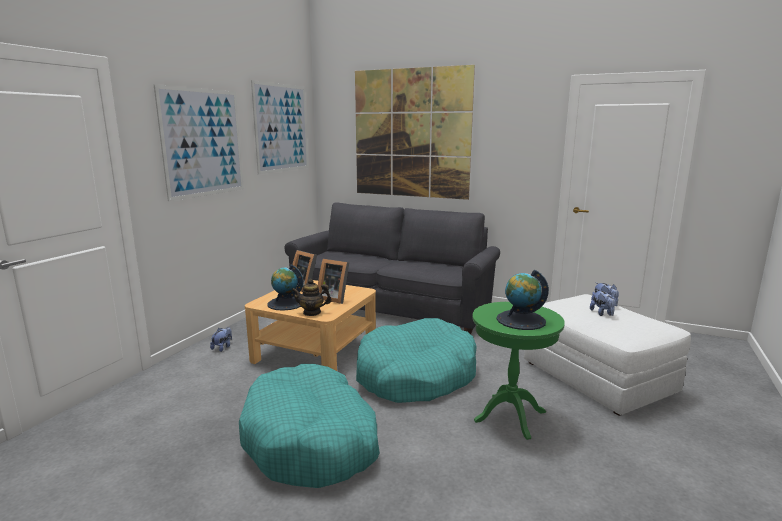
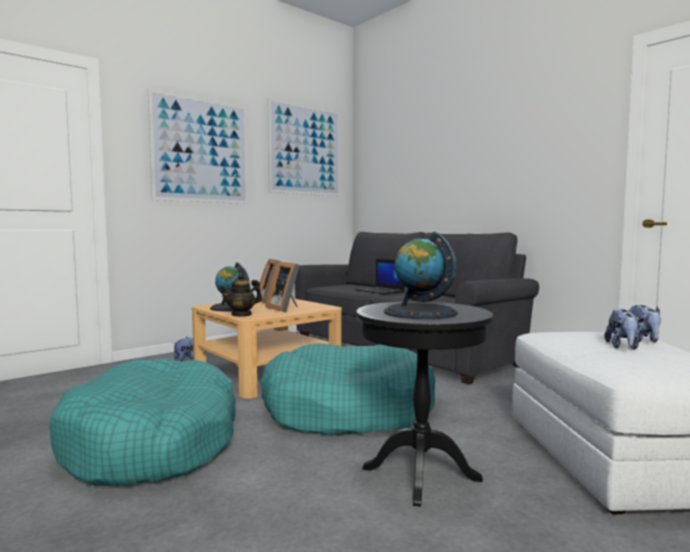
camera: 25 degrees right, 10 degrees down
teapot [292,279,332,316] -> teapot turned 60 degrees counterclockwise [220,274,262,317]
picture [355,65,475,200] -> none
green side table [472,302,565,440] -> black side table [357,301,493,507]
none -> laptop [355,259,405,294]

